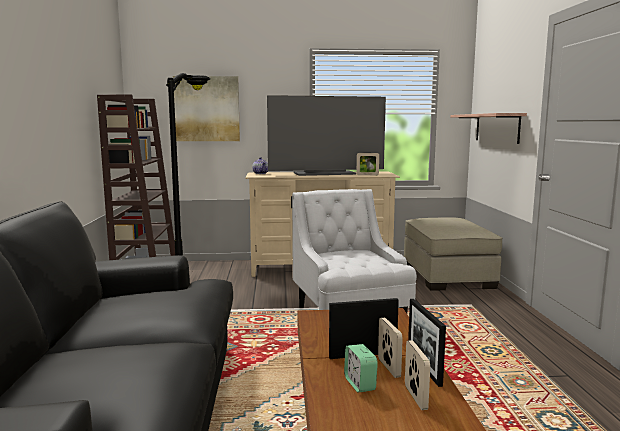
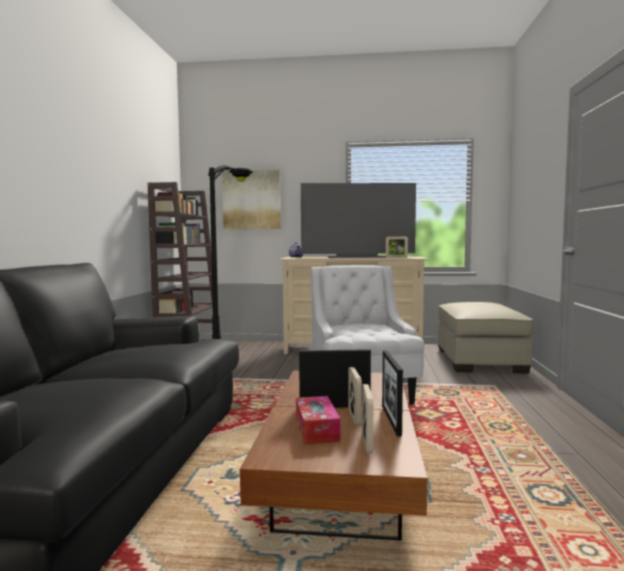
camera: 10 degrees right, 5 degrees down
alarm clock [344,344,378,392] -> tissue box [296,396,340,444]
shelf [450,113,527,144] -> none

